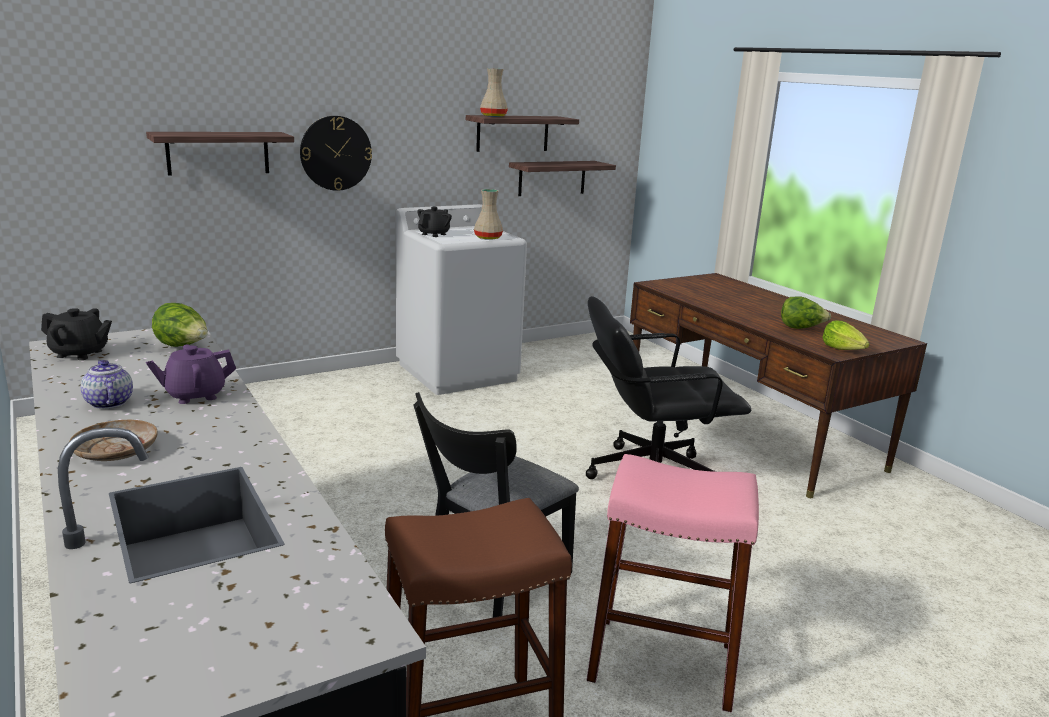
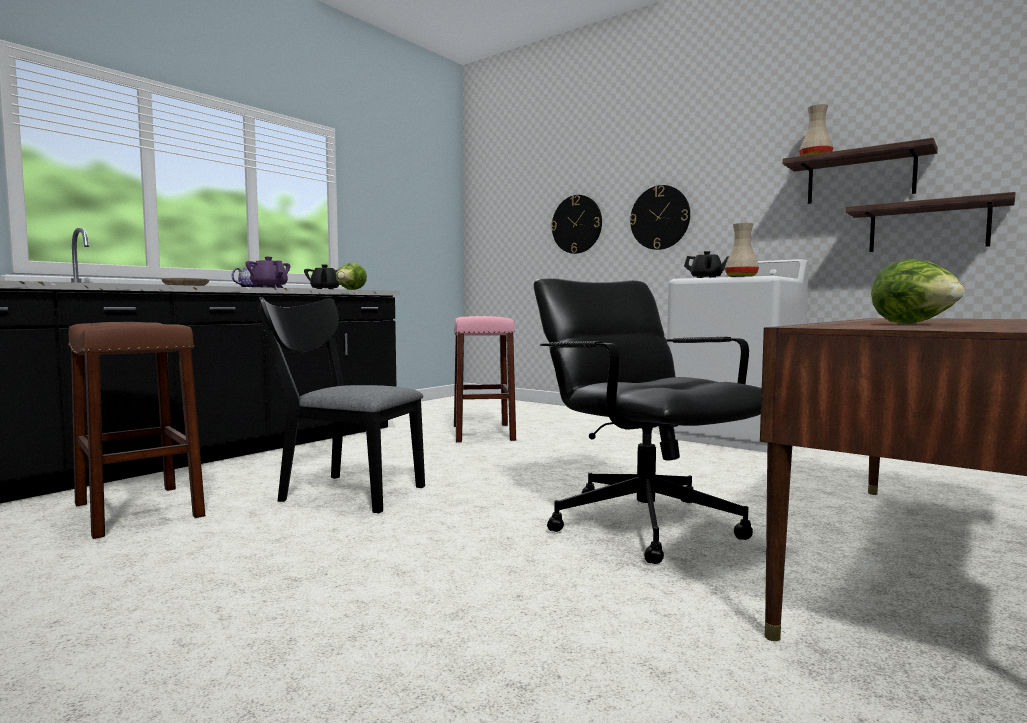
camera: 70 degrees right, 15 degrees down
shelf [146,132,294,176] -> wall clock [551,195,602,254]
pink stool [586,454,759,712] -> pink stool moved to [454,316,516,442]
lettuce [822,320,870,350] -> none

